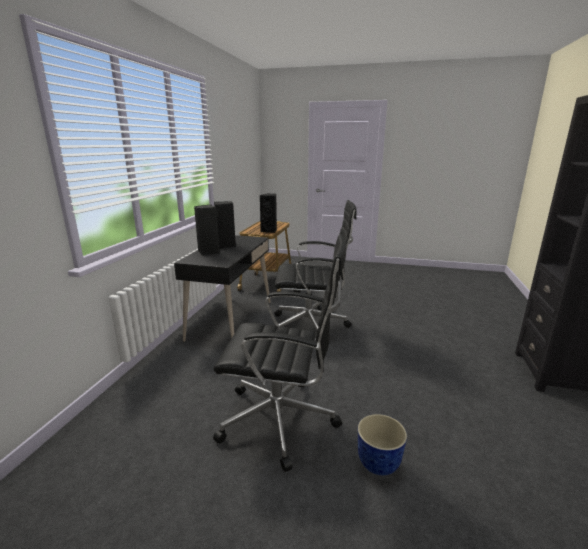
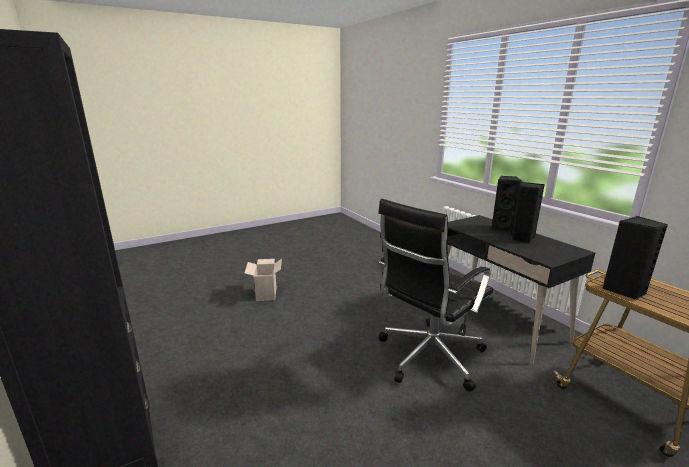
camera: 135 degrees right, 0 degrees up
black office chair [213,234,346,472] -> none
planter [358,414,407,475] -> cardboard box [245,259,282,301]

